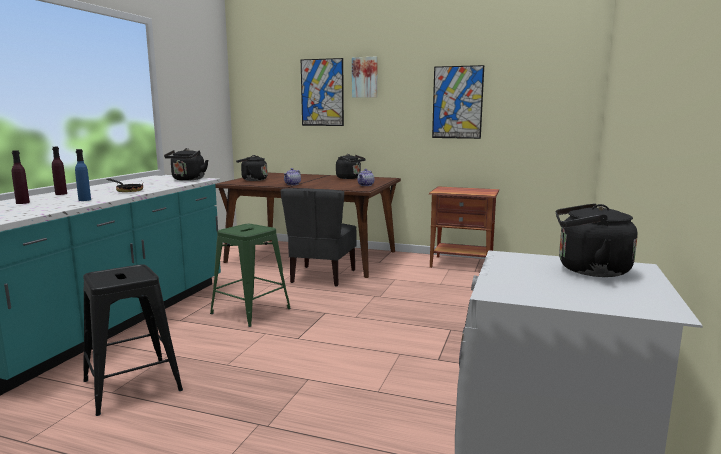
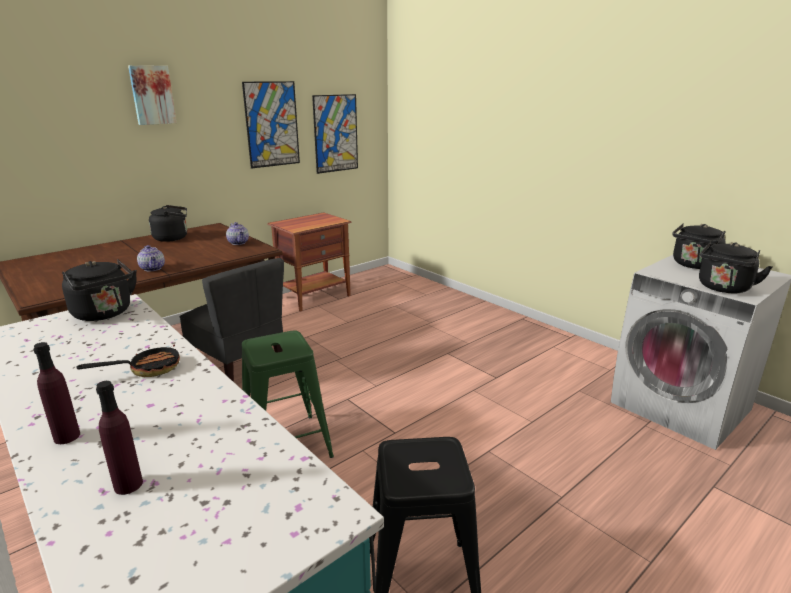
camera: 60 degrees left, 10 degrees up
blue bottle [75,149,91,201] -> none
black kettle [236,155,267,181] -> black kettle moved to [699,242,773,293]
picture [301,58,344,126] -> picture moved to [312,94,358,174]

